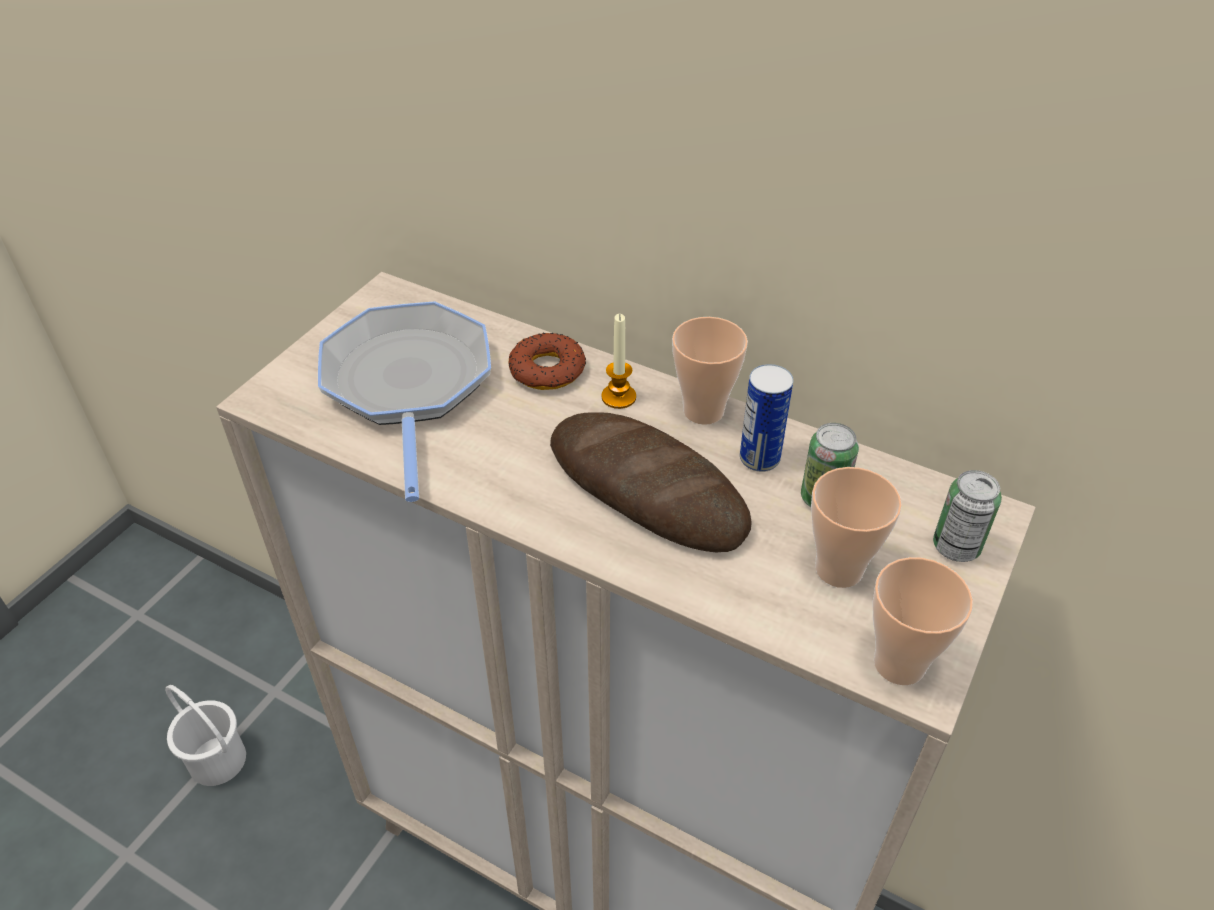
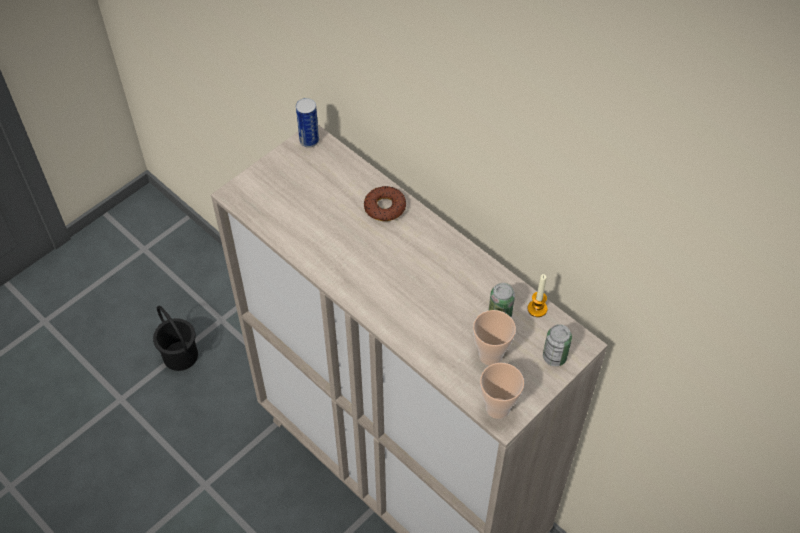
camera: 15 degrees right, 10 degrees up
white bucket [165,685,246,786] -> black bucket [153,306,198,371]
frying pan [318,301,491,502] -> none
bread [550,413,752,552] -> none
candle [601,314,636,409] -> candle moved to [527,274,547,317]
cup [672,317,748,425] -> none
can [740,364,793,472] -> can moved to [296,98,319,148]

